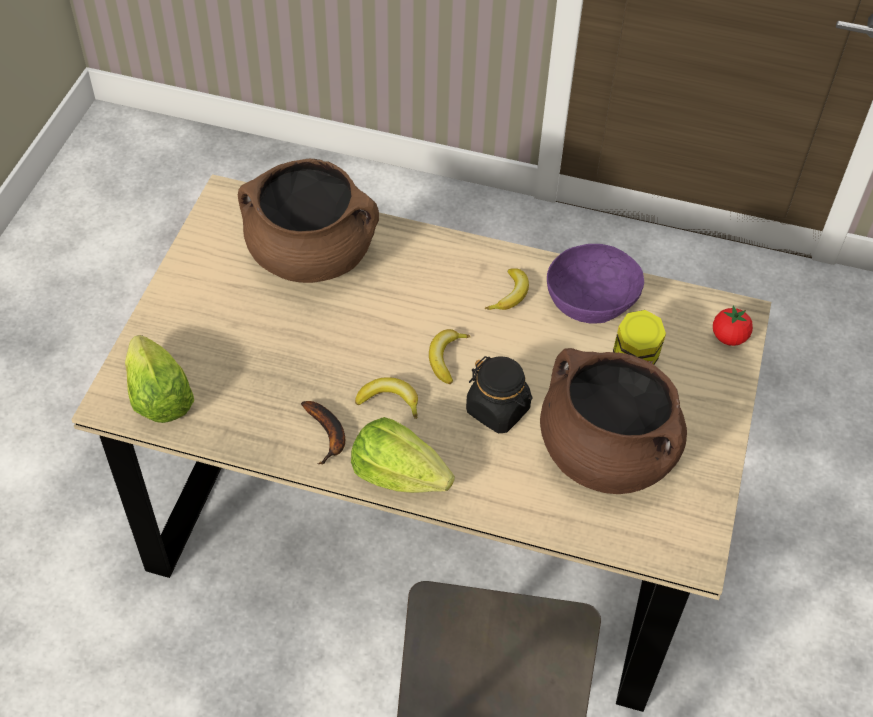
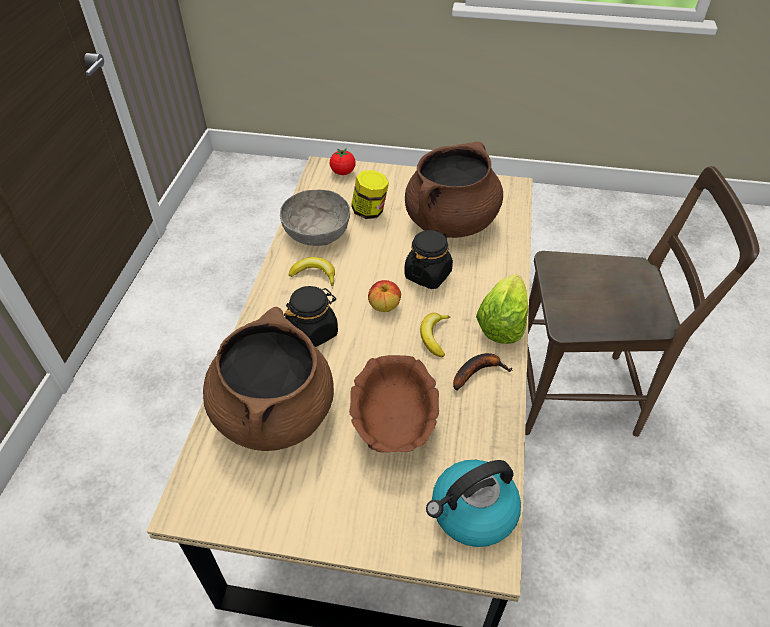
camera: 95 degrees left, 5 degrees down
lettuce [125,335,194,423] -> kettle [426,460,521,547]
banana [429,329,470,384] -> apple [368,280,401,312]
purple bowl [547,244,644,324] -> grey bowl [280,190,350,246]
none -> black jar [284,286,338,347]
none -> brown bowl [349,355,439,453]

